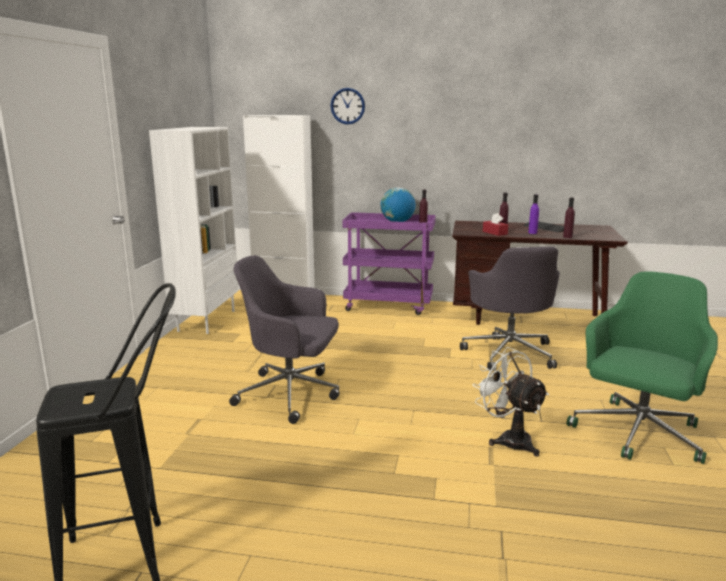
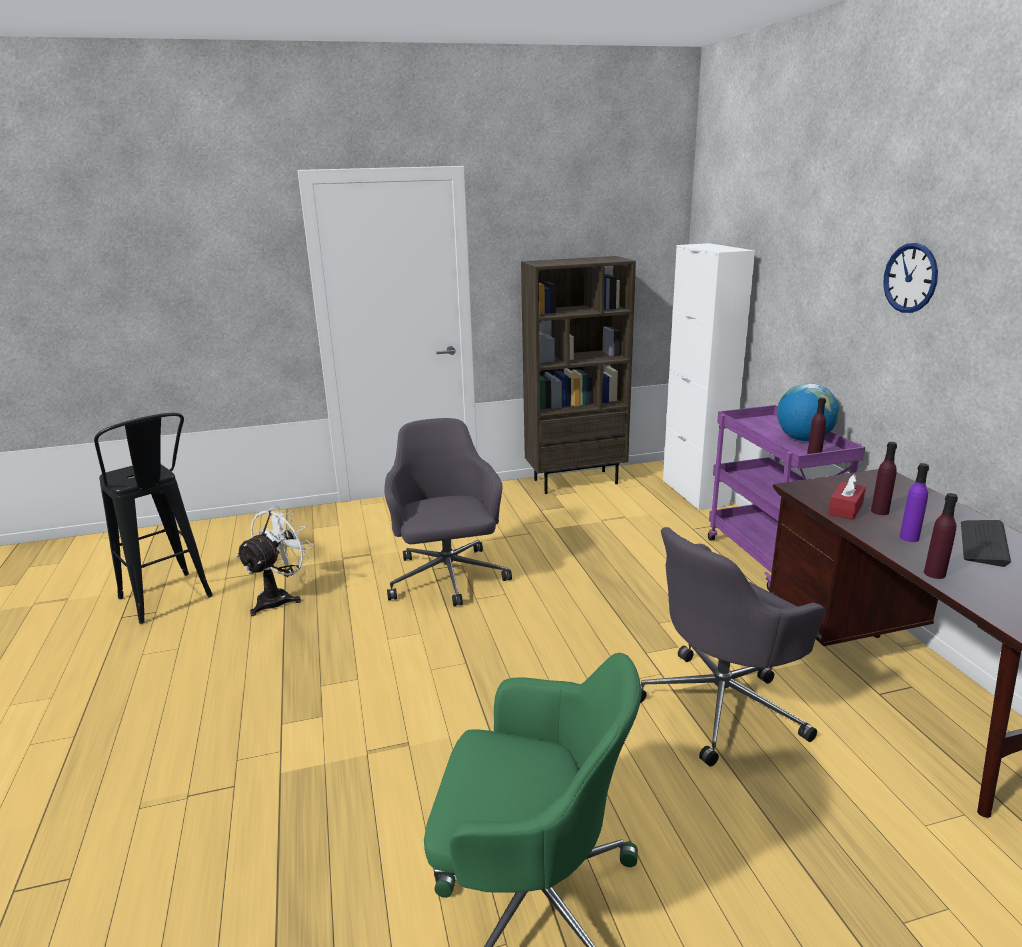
camera: 65 degrees right, 5 degrees up
white bookcase [149,127,239,334] -> brown bookcase [521,256,636,494]
wall clock [330,88,365,125] -> wall clock moved to [883,243,938,313]
white fan [472,347,549,457] -> white fan moved to [235,506,313,616]

